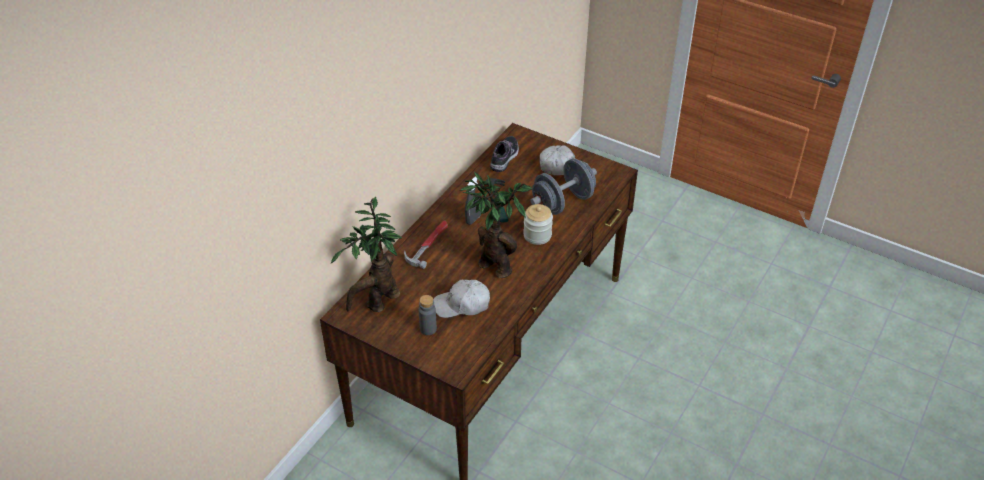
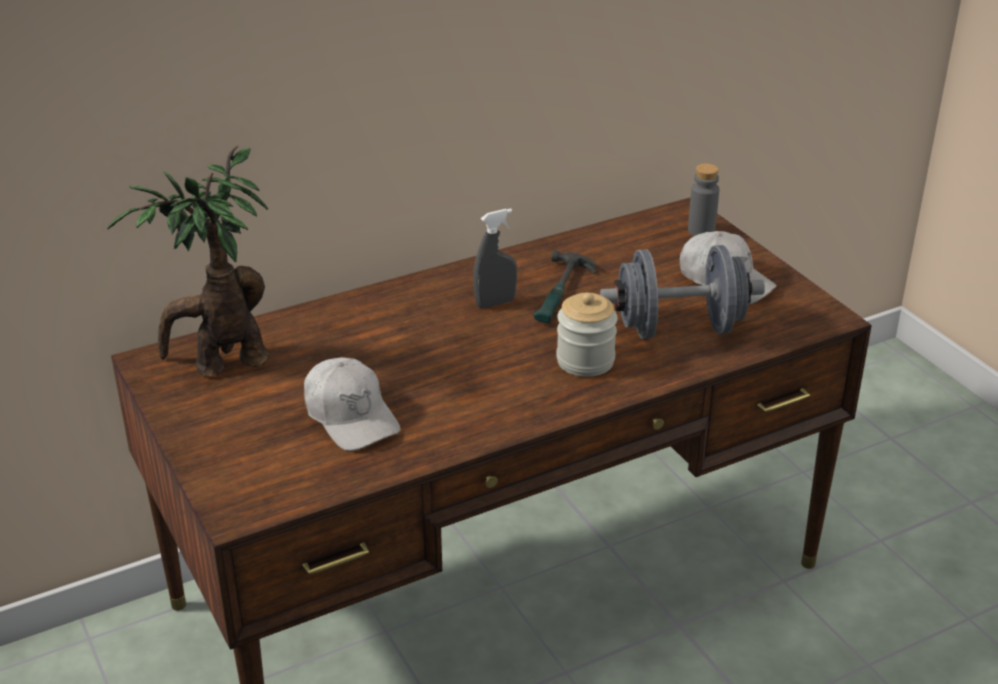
camera: 30 degrees right, 10 degrees down
hammer [404,220,448,269] -> none
grey bottle [419,295,437,335] -> grey bottle moved to [688,163,719,236]
white cap [433,280,490,318] -> white cap turned 150 degrees counterclockwise [304,357,401,451]
potted plant [460,172,533,278] -> none
shoe [490,136,519,172] -> none

